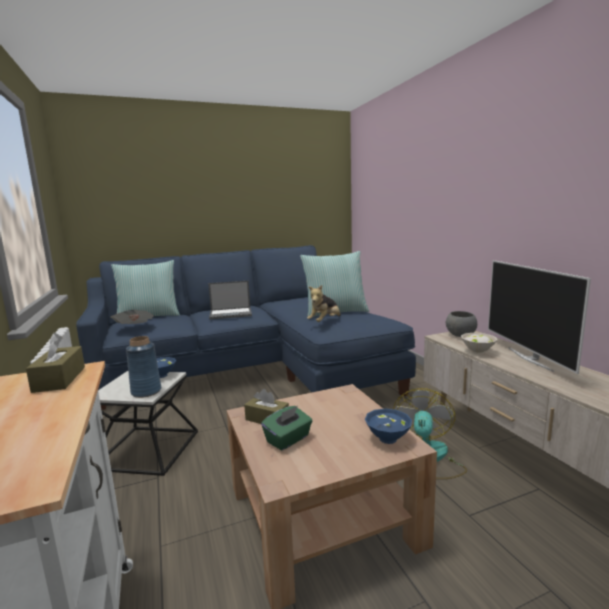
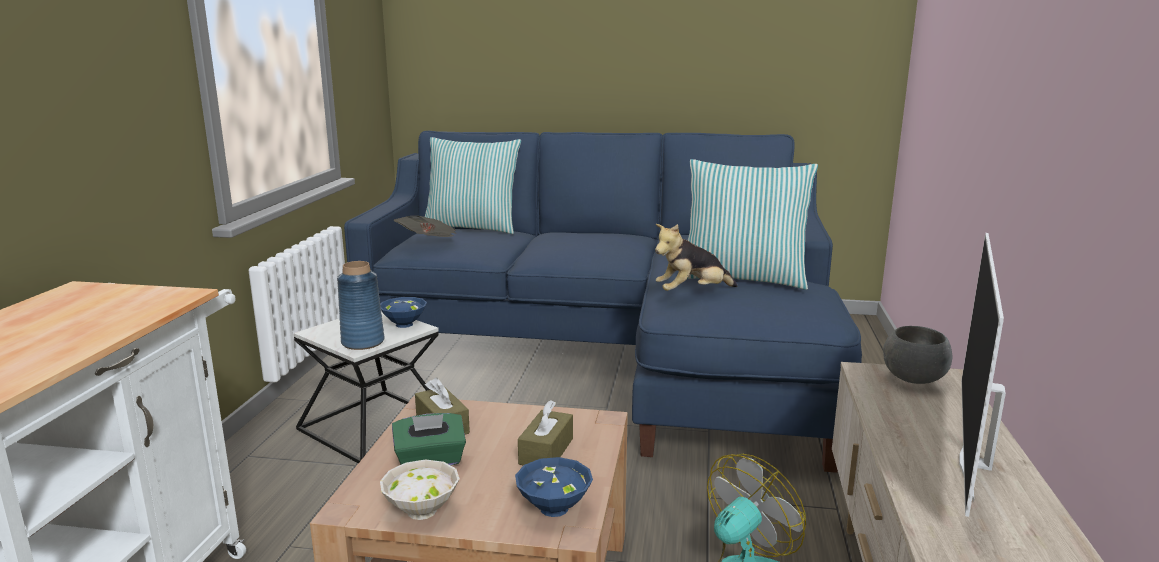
camera: 30 degrees right, 5 degrees up
brown tissue box [26,333,85,393] -> brown tissue box moved to [518,400,573,465]
laptop [208,281,252,320] -> none
white bowl [461,333,498,354] -> white bowl moved to [380,459,460,520]

